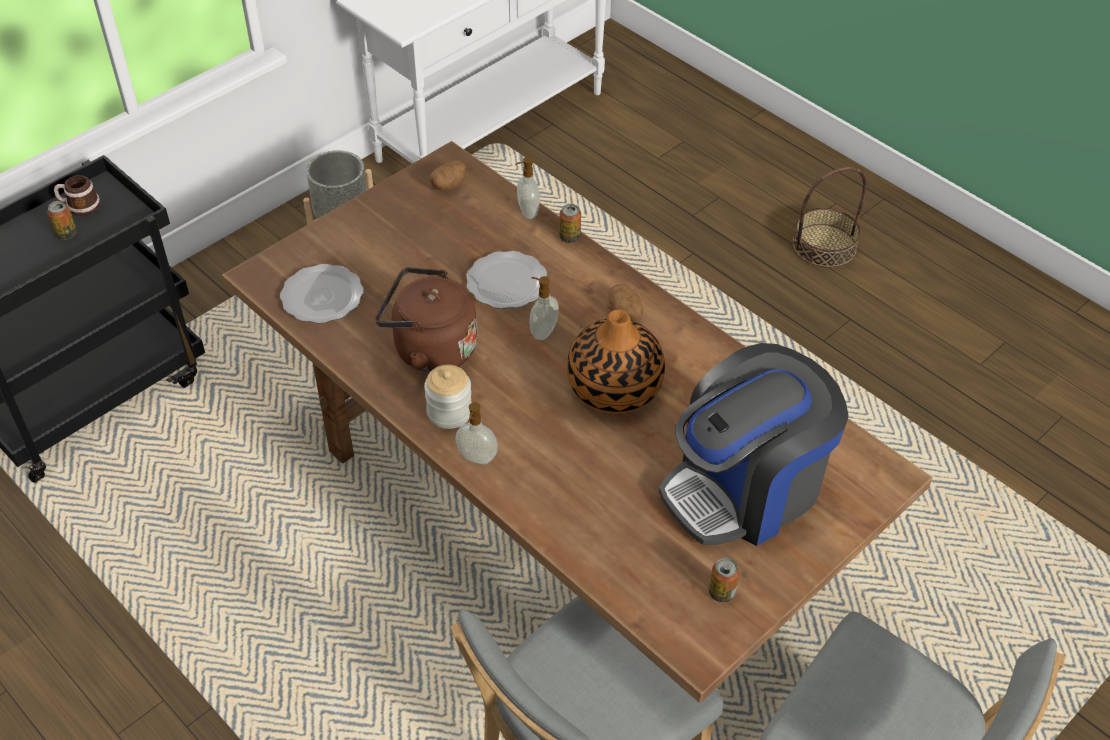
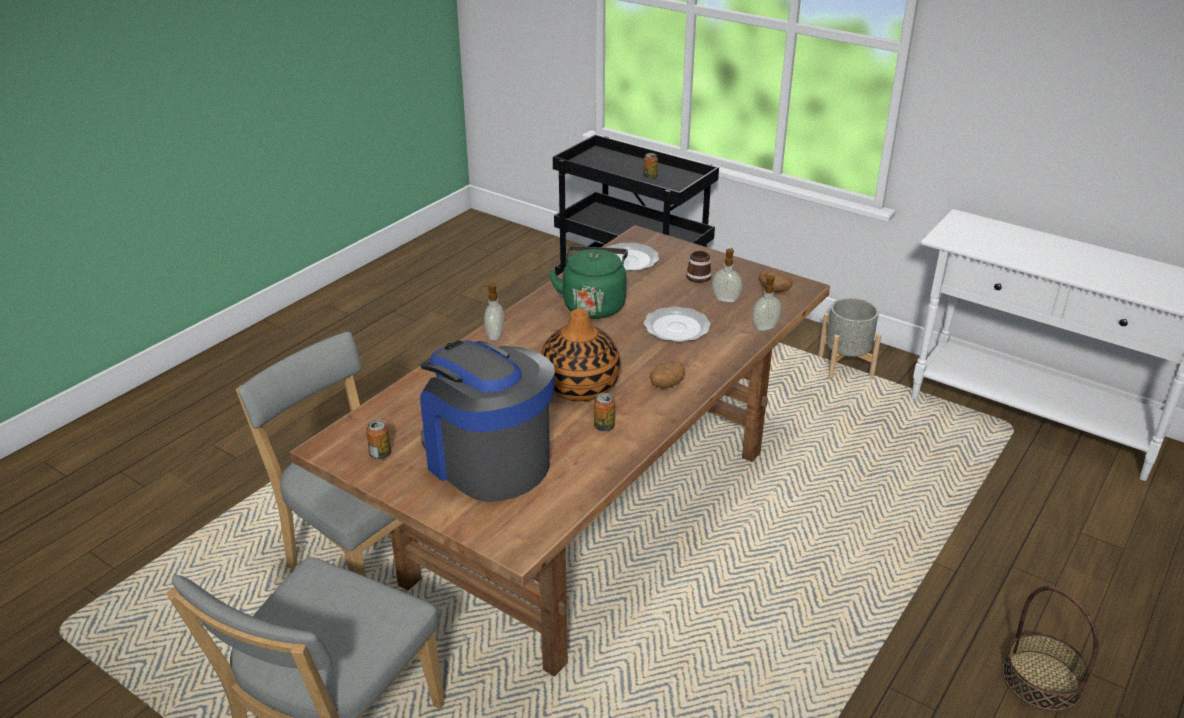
camera: 80 degrees right, 15 degrees down
mug [54,175,100,216] -> mug moved to [686,250,712,283]
brown kettle [375,267,478,373] -> green kettle [549,246,628,319]
jar [424,365,472,429] -> none
soap dispenser [529,276,559,340] -> soap dispenser moved to [712,248,742,302]
can [559,204,581,243] -> can moved to [594,393,615,432]

